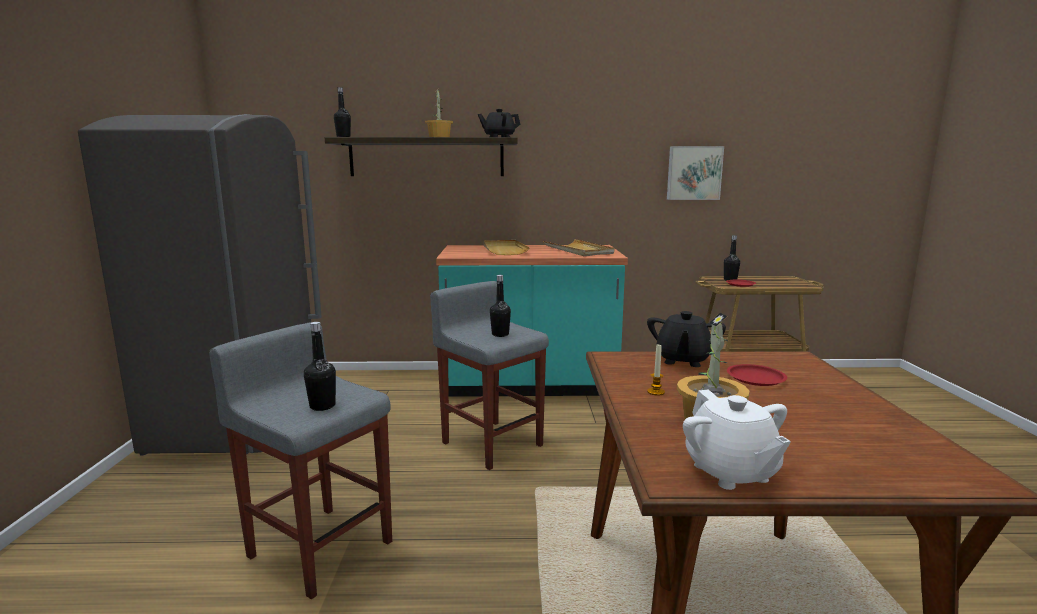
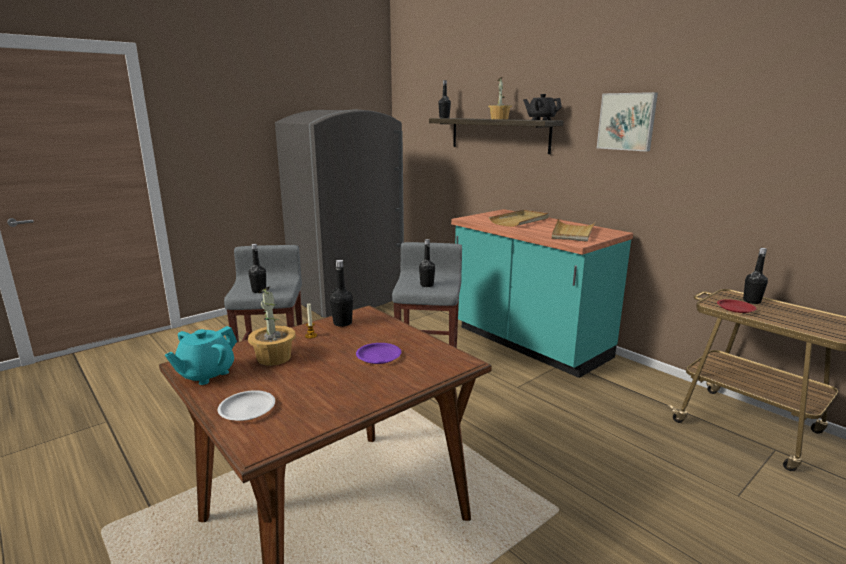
camera: 50 degrees right, 5 degrees up
black teapot [647,311,726,367] -> none
picture [667,146,724,200] -> picture moved to [597,92,658,152]
white teapot [683,389,791,490] -> turquoise teapot [165,326,237,385]
red plate [727,364,787,386] -> purple plate [356,343,401,364]
none -> white plate [218,390,275,421]
none -> black bottle [330,260,353,327]

